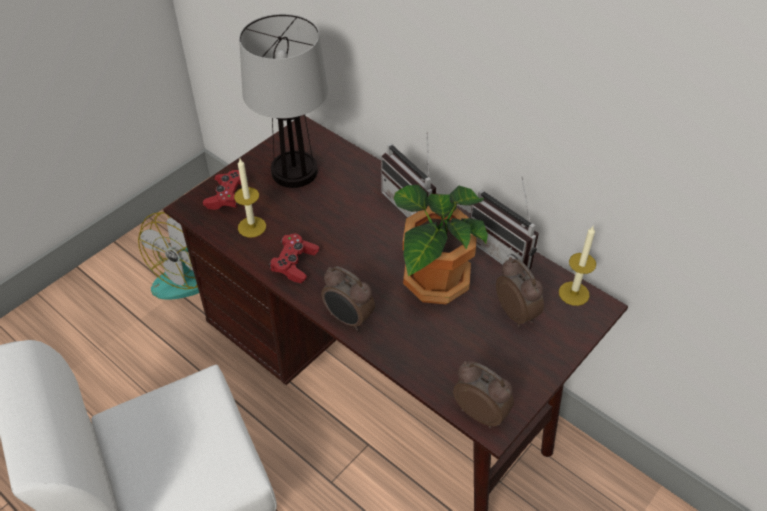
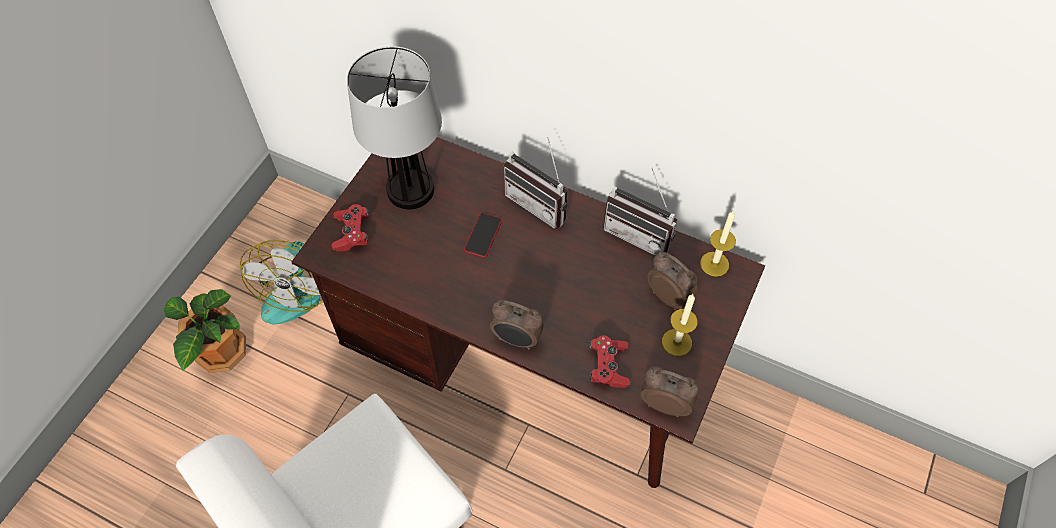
camera: 15 degrees left, 10 degrees up
candle [234,159,266,237] -> candle moved to [662,294,698,356]
red game controller [269,234,319,283] -> red game controller moved to [589,335,630,388]
potted plant [394,185,488,304] -> potted plant moved to [164,289,246,373]
none -> phone [464,213,502,258]

